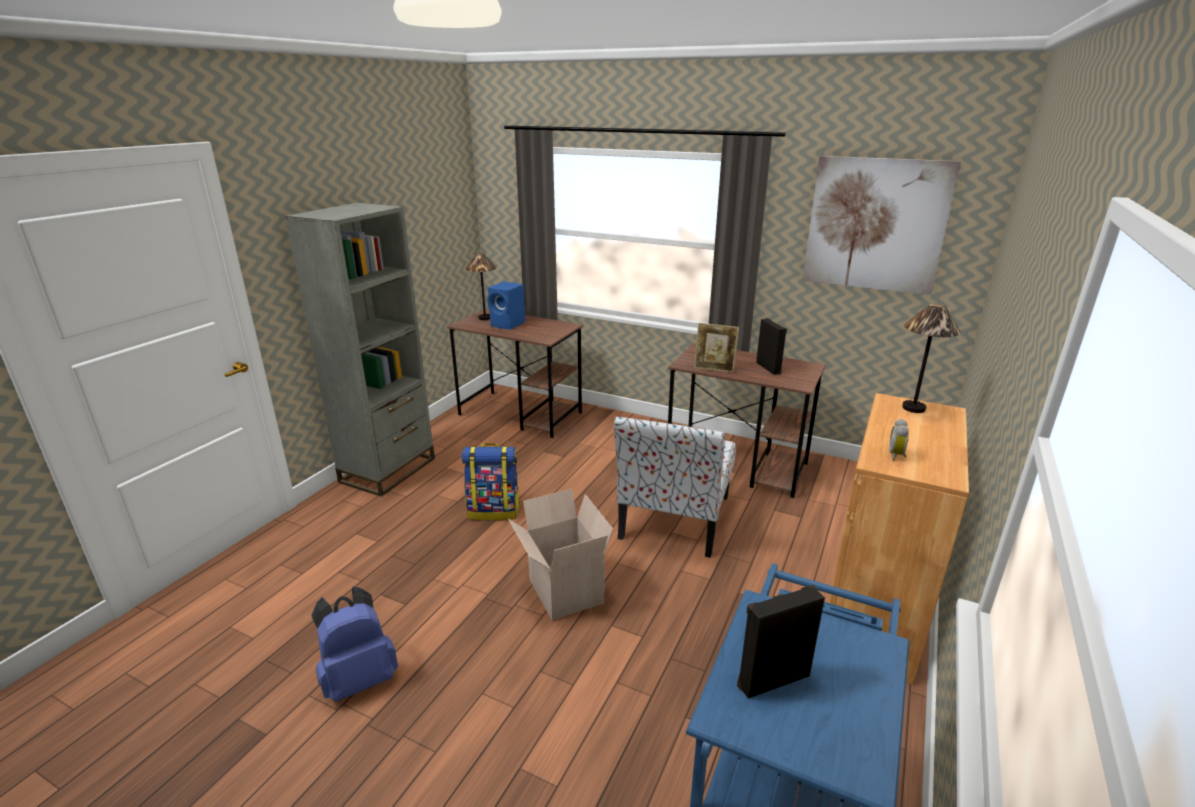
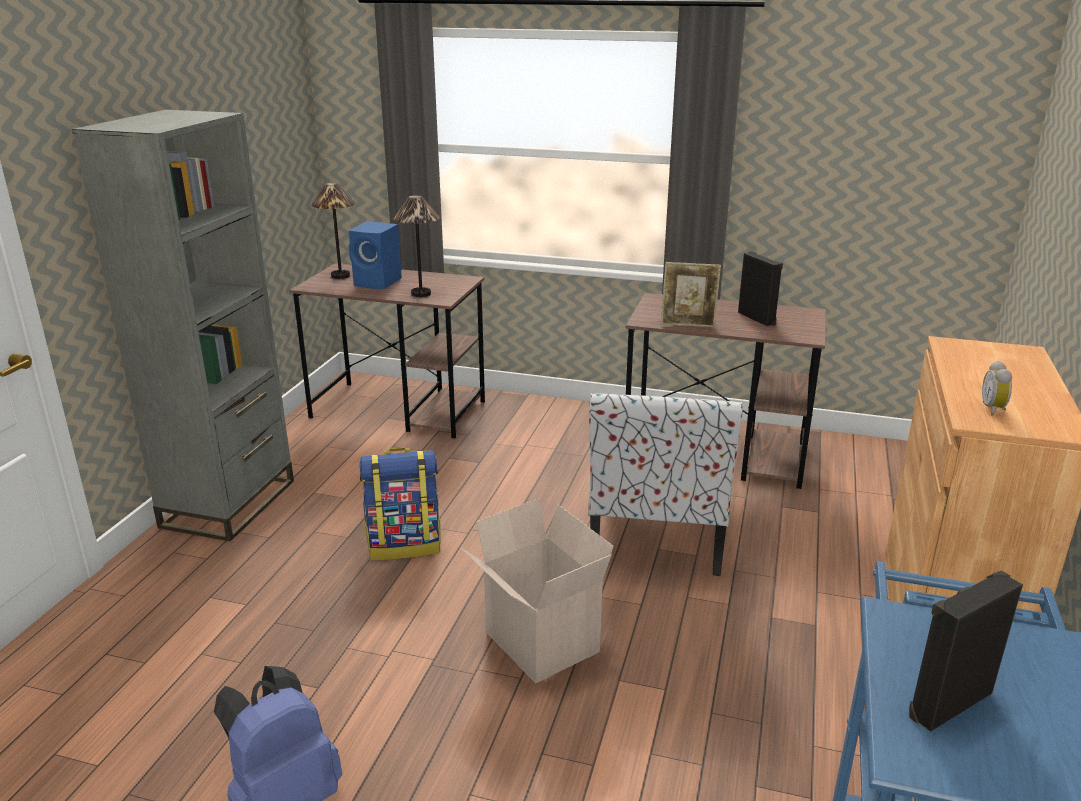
camera: 10 degrees left, 0 degrees up
picture [802,156,961,295] -> none
table lamp [902,304,961,413] -> table lamp moved to [393,195,440,297]

